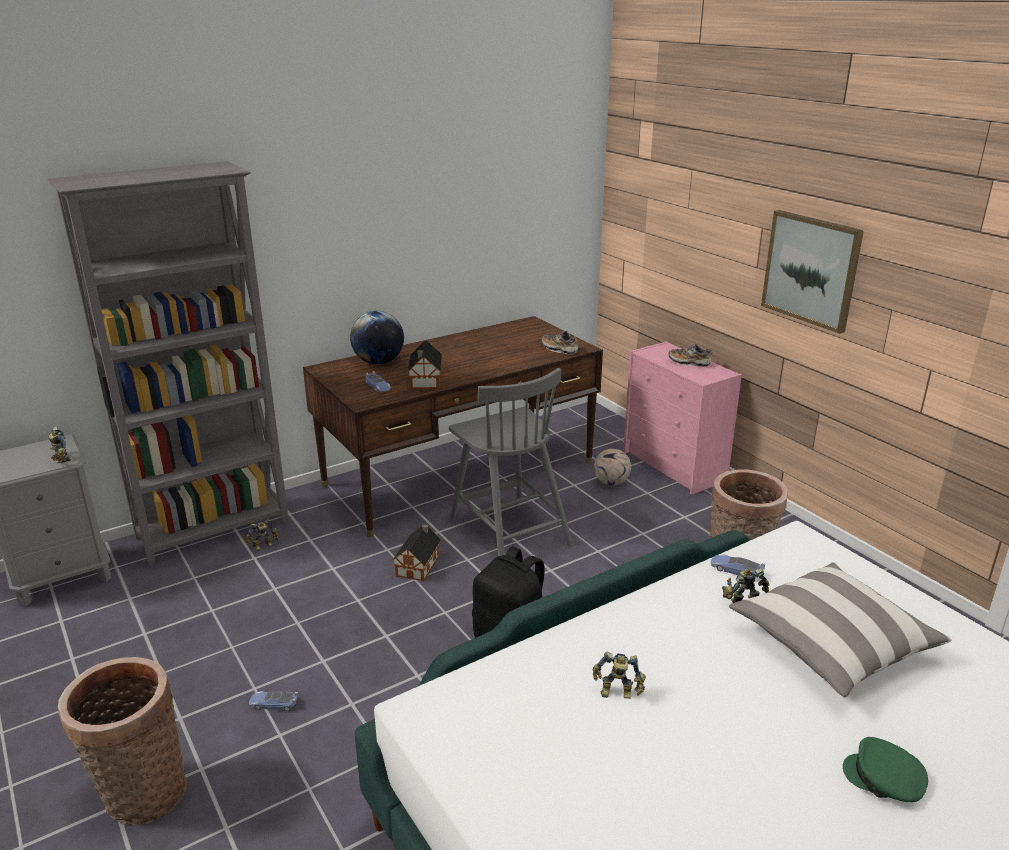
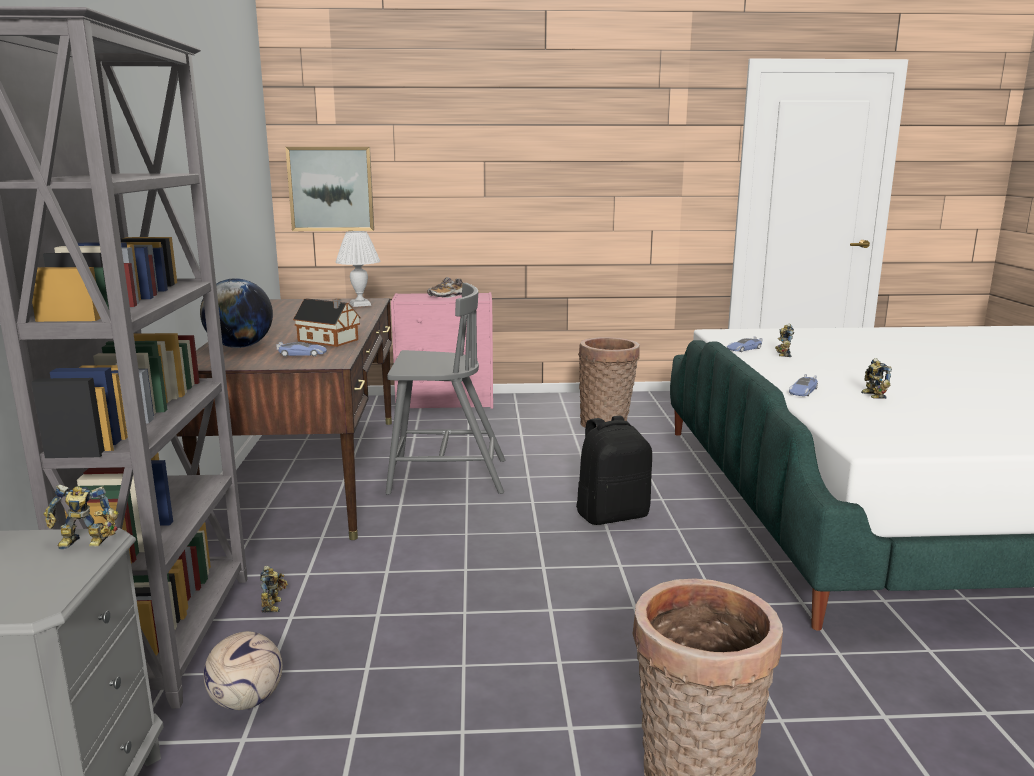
camera: 60 degrees left, 10 degrees down
toy car [249,691,299,711] -> toy car moved to [789,374,818,396]
toy house [392,524,441,582] -> none
shoe [541,331,578,355] -> white table lamp [335,231,380,307]
toy robot [593,652,646,699] -> toy robot turned 135 degrees clockwise [861,358,892,399]
football [594,449,631,486] -> football moved to [204,631,282,710]
pillow [729,562,952,698] -> none
picture [761,210,864,334] -> picture moved to [285,147,374,231]
green cap [843,737,928,802] -> none

